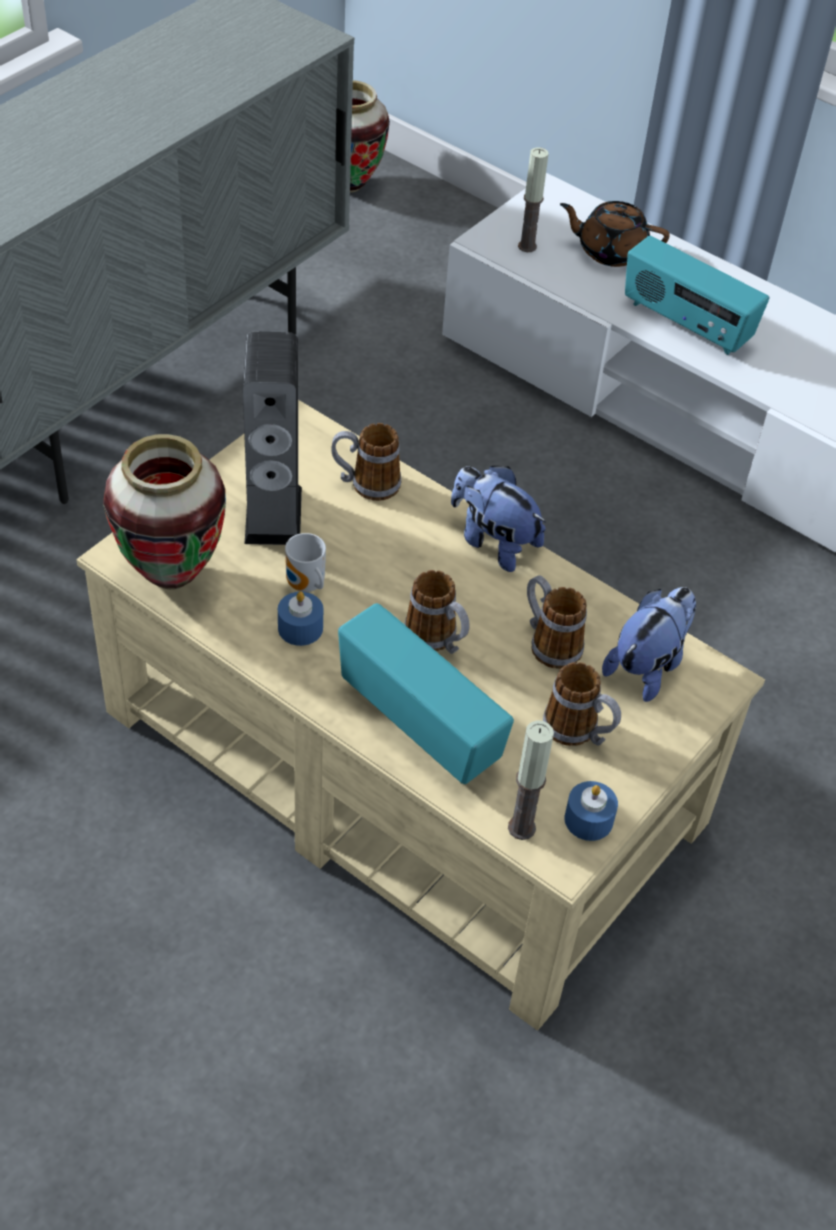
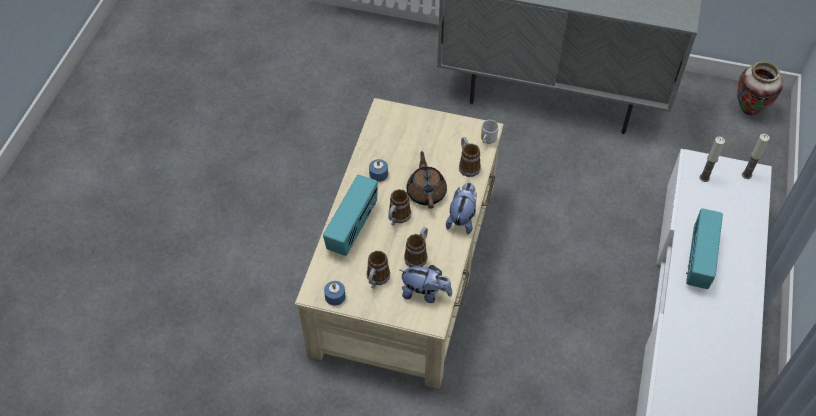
camera: 70 degrees right, 5 degrees up
vase [104,434,226,590] -> none
speaker [243,331,302,545] -> none
mug [285,533,326,592] -> mug moved to [481,120,499,144]
candle [508,720,554,840] -> candle moved to [742,134,770,179]
brown teapot [560,201,670,267] -> brown teapot moved to [407,151,447,209]

